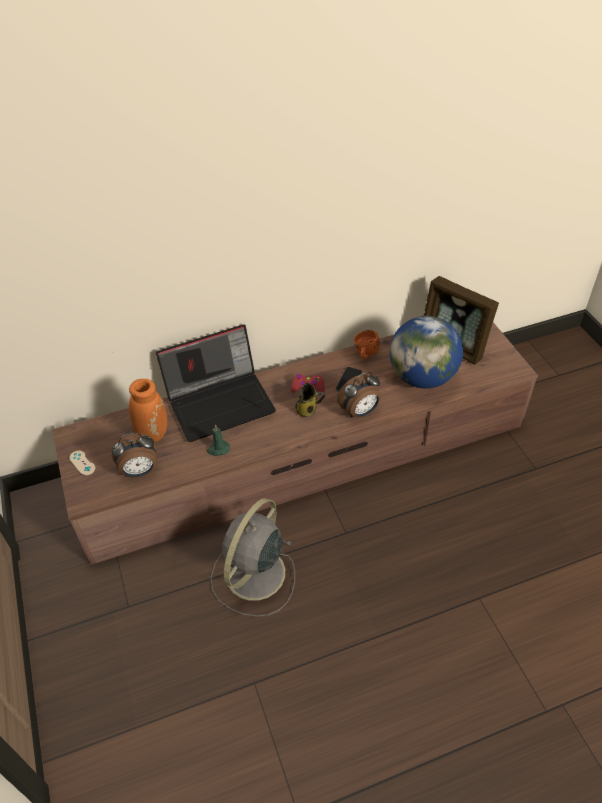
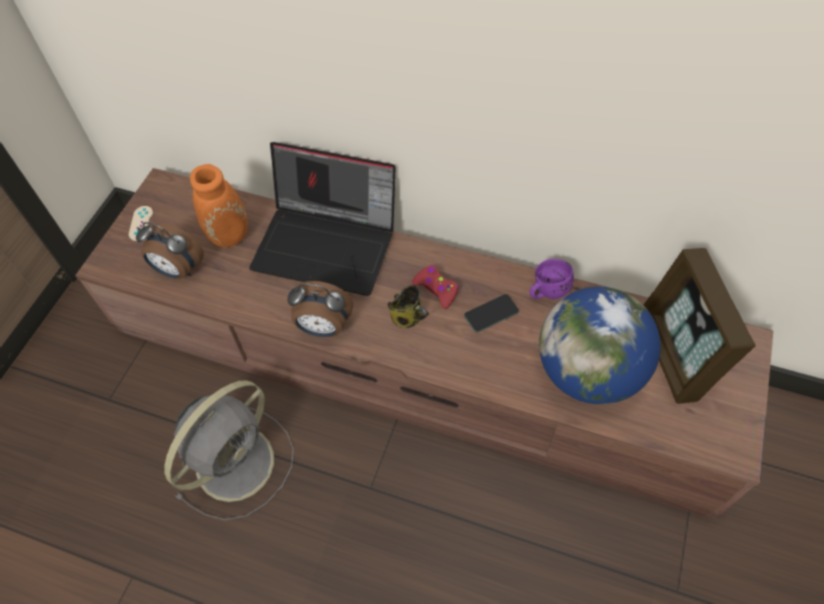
camera: 40 degrees right, 10 degrees up
green candle [207,425,230,456] -> none
grey fan [211,498,295,617] -> grey fan turned 150 degrees clockwise [164,380,294,521]
alarm clock [337,372,380,418] -> alarm clock moved to [287,281,353,337]
orange mug [354,330,380,359] -> purple mug [529,259,574,299]

